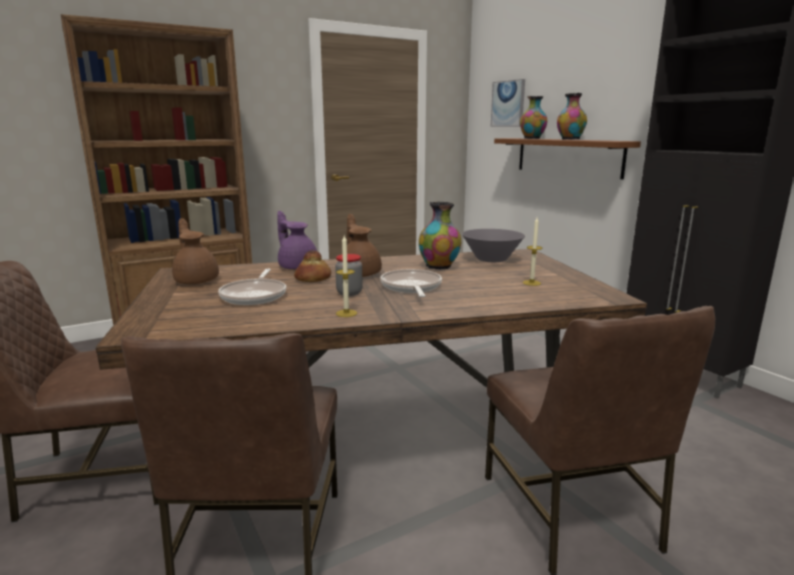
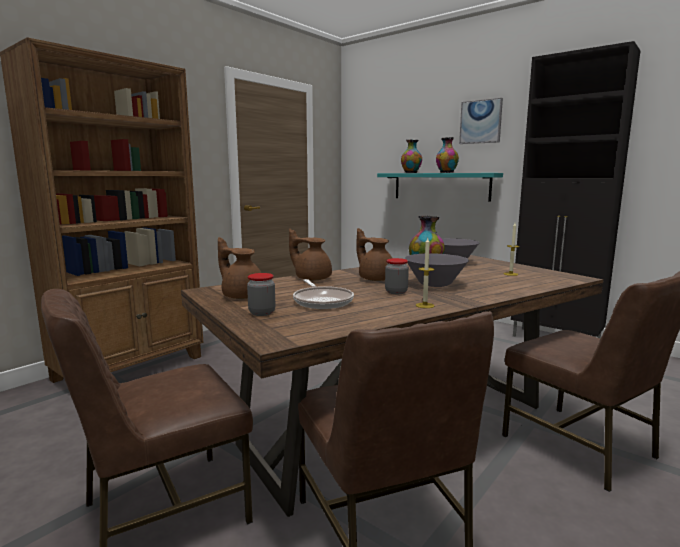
camera: 20 degrees left, 5 degrees down
purple teapot [277,211,317,270] -> brown teapot [289,229,332,280]
bread [294,250,331,282] -> none
frying pan [381,269,442,297] -> grey bowl [405,253,469,287]
picture [491,79,525,127] -> picture moved to [459,98,503,144]
brown shelf [494,138,641,179] -> turquoise shelf [377,173,503,202]
none -> jar [247,273,275,316]

